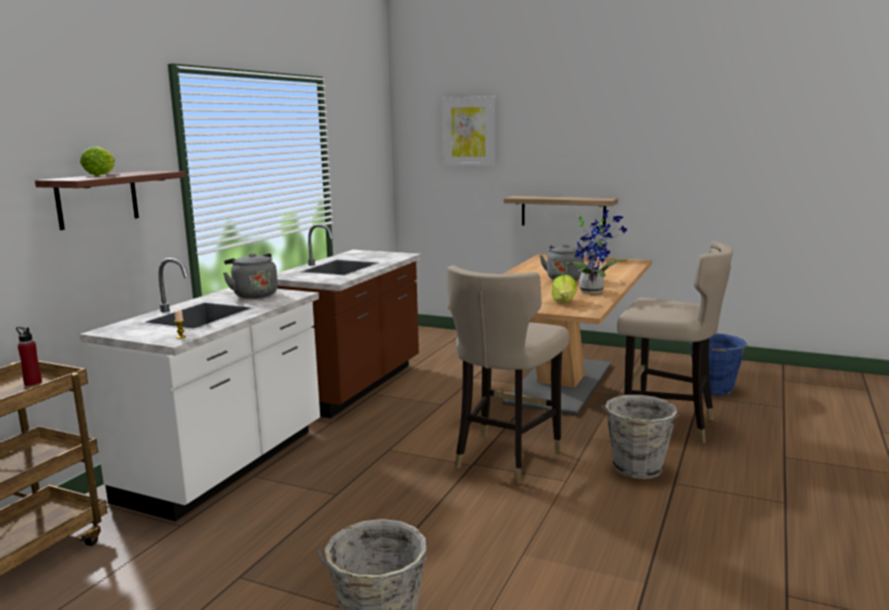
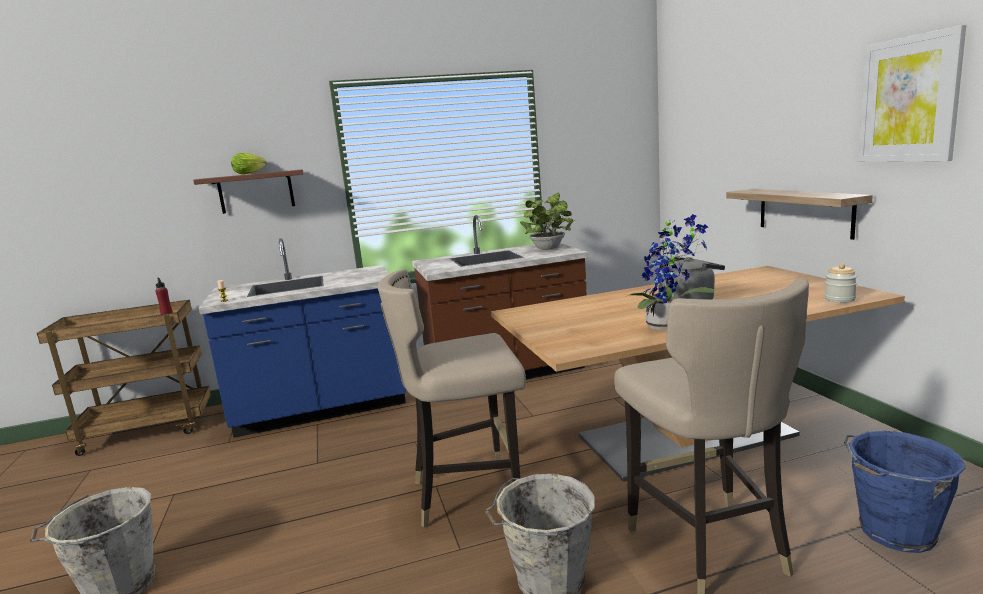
camera: 50 degrees right, 0 degrees up
white counter [79,258,320,522] -> blue counter [199,238,406,438]
grey kettle [223,253,278,298] -> none
picture [442,96,495,167] -> picture moved to [858,25,966,162]
lettuce [552,275,577,303] -> none
none -> potted plant [520,192,575,250]
none -> jar [825,264,857,303]

